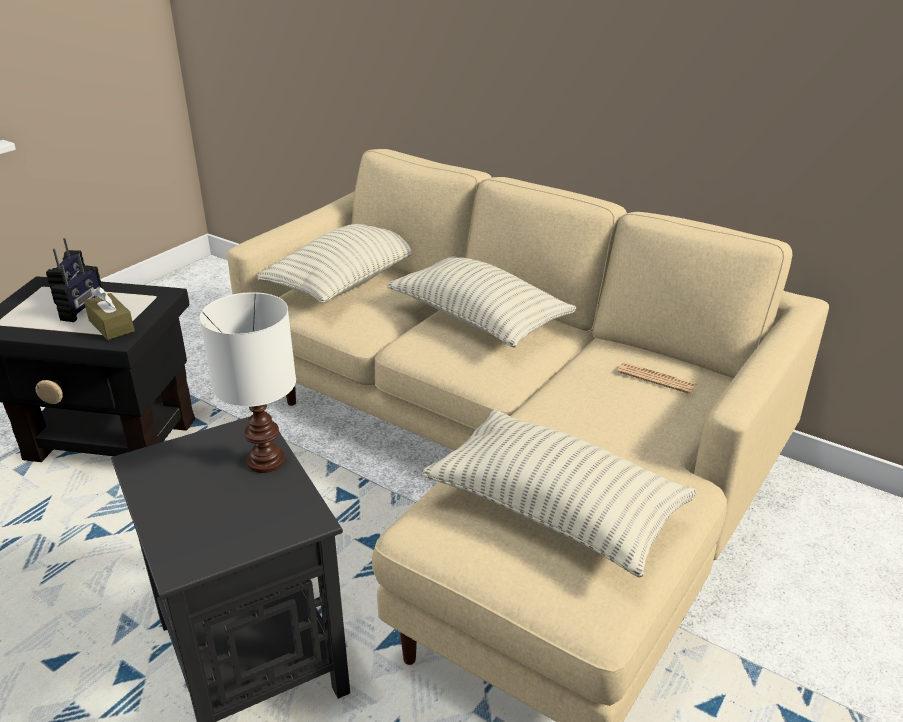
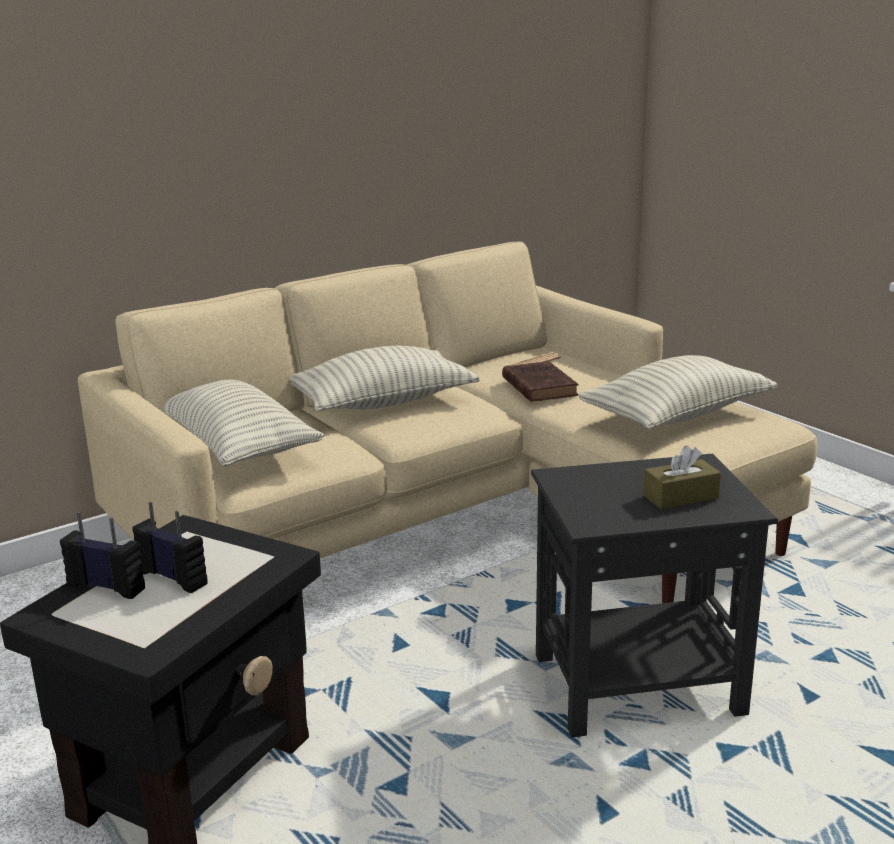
camera: 70 degrees left, 10 degrees down
brown tissue box [84,286,135,340] -> brown tissue box moved to [643,446,721,510]
white table lamp [200,292,296,473] -> none
none -> brown book [502,361,579,402]

